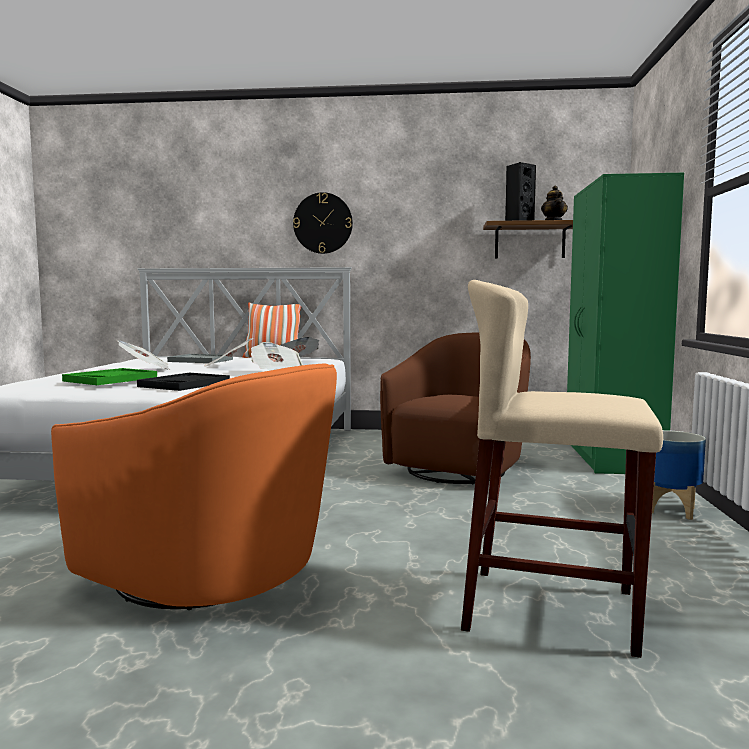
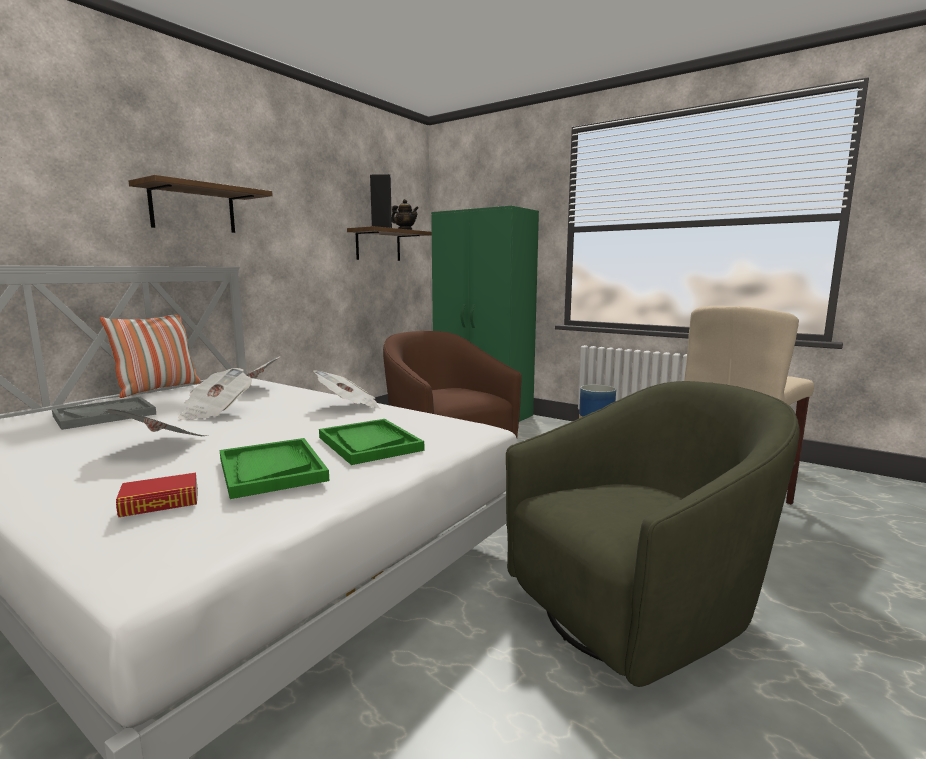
camera: 60 degrees left, 5 degrees up
orange armchair [51,363,337,610] -> green armchair [506,381,800,687]
black tray [137,373,230,391] -> green tray [319,419,424,465]
wall clock [293,192,353,254] -> shelf [129,175,273,233]
none -> book [116,473,198,517]

